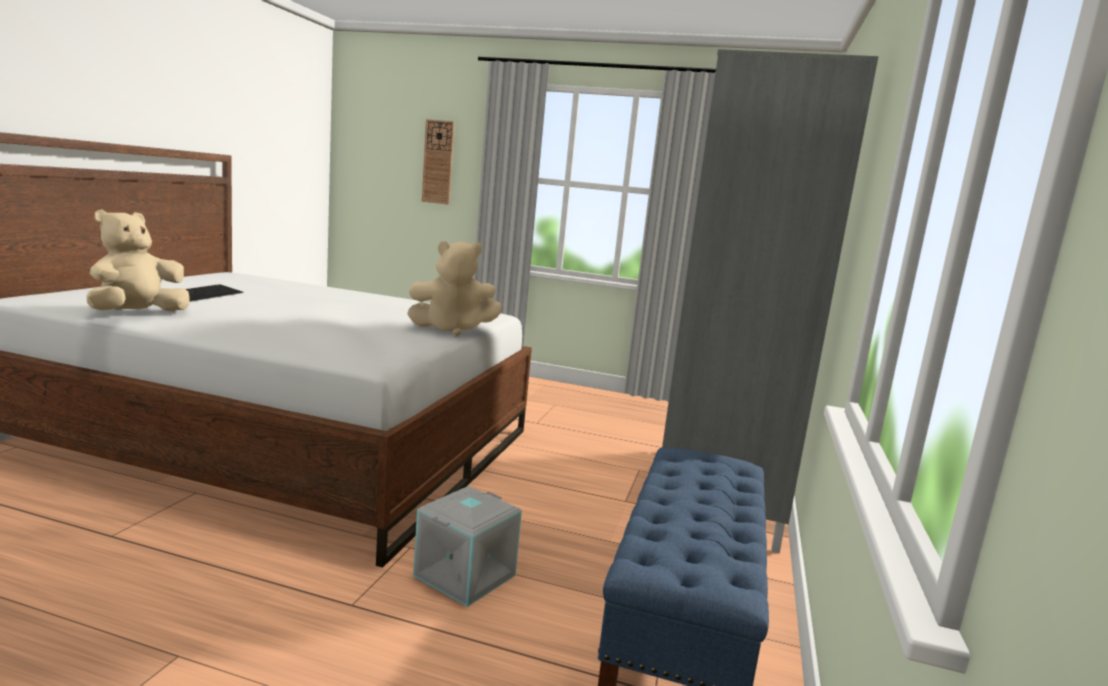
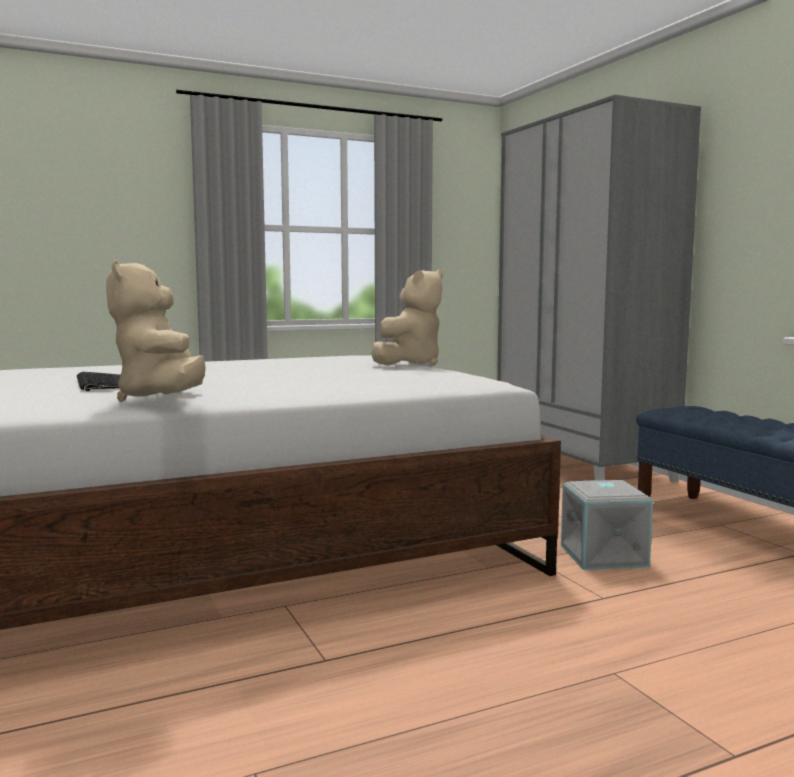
camera: 40 degrees left, 5 degrees down
wall clock [422,119,455,205] -> none

